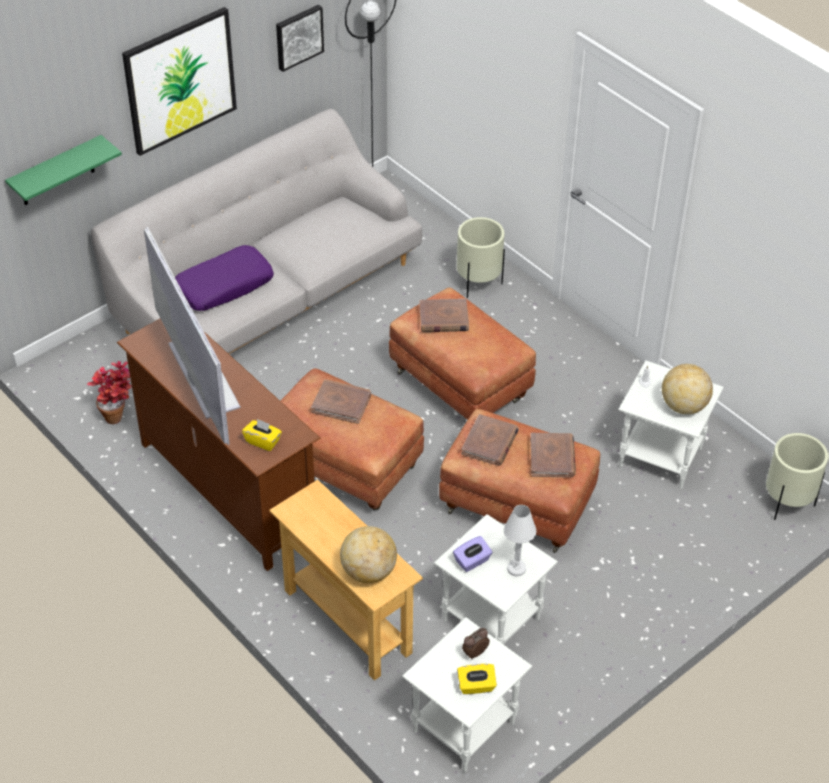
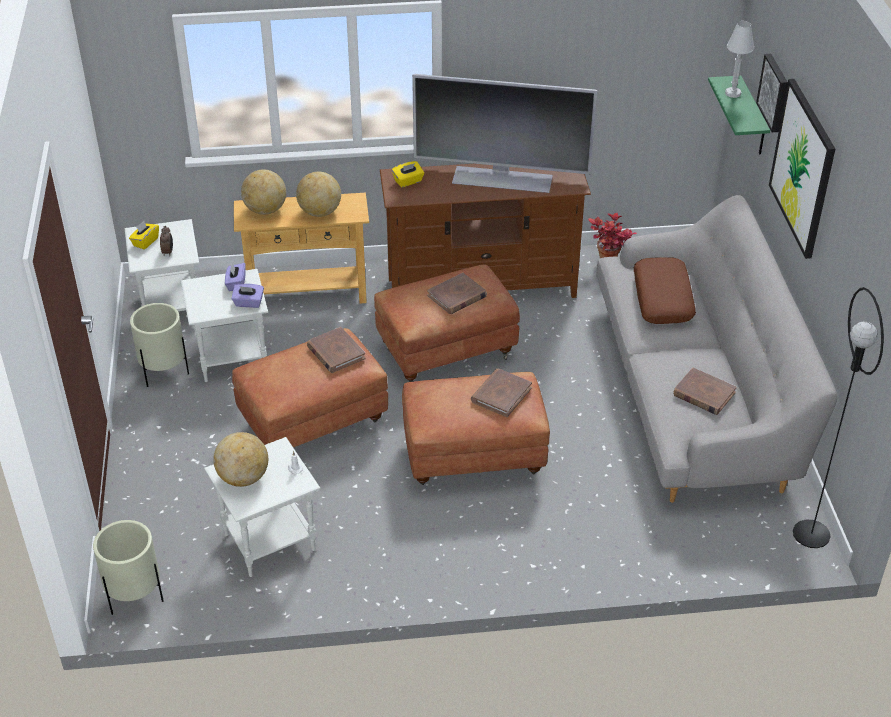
camera: 125 degrees right, 5 degrees down
purple pillow [175,245,274,311] -> brown pillow [634,257,696,324]
picture [276,5,324,72] -> picture moved to [756,54,788,132]
beige planter [457,217,505,298] -> beige planter moved to [130,303,189,387]
white table lamp [504,505,536,577] -> white table lamp moved to [725,21,754,98]
brown book [530,433,576,478] -> brown book moved to [673,368,737,415]
none -> purple tissue box [231,284,264,308]
none -> globe [296,172,341,217]

